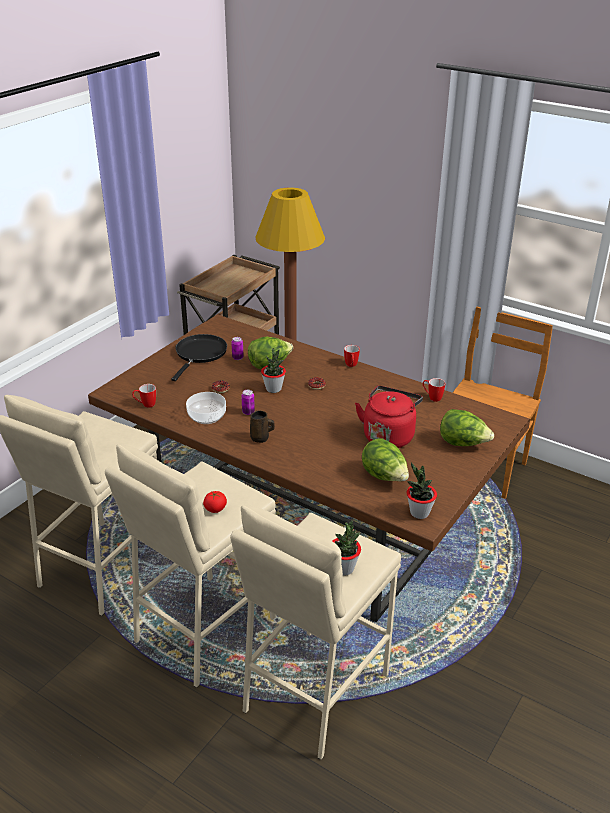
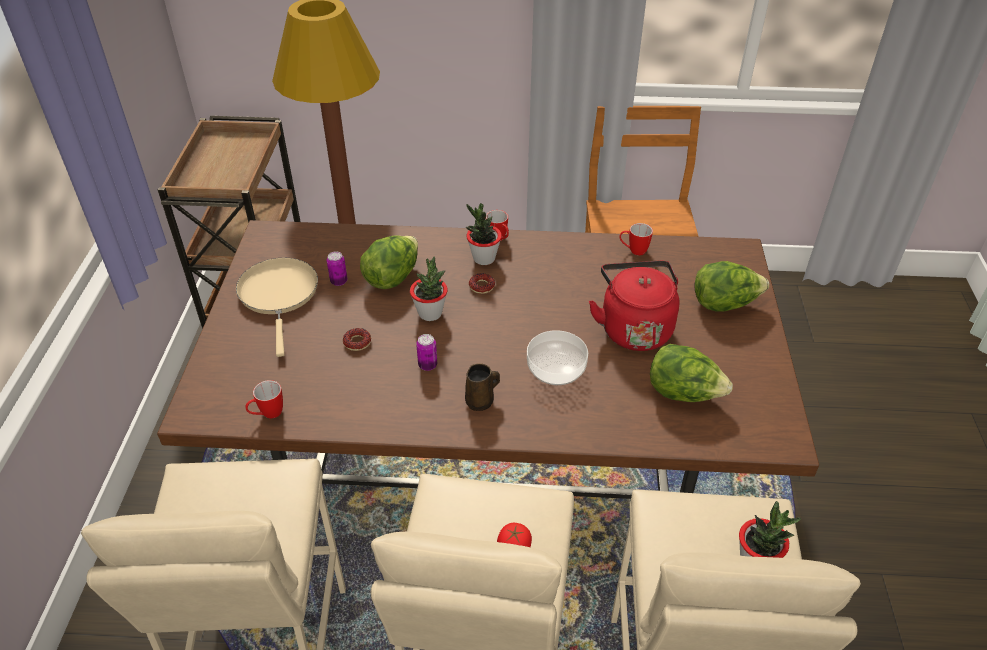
camera: 30 degrees left, 10 degrees up
black frying pan [171,334,227,381] -> beige frying pan [236,258,318,357]
bowl [186,392,226,424] -> bowl moved to [527,330,588,385]
potted plant [407,462,437,519] -> potted plant moved to [466,203,502,265]

